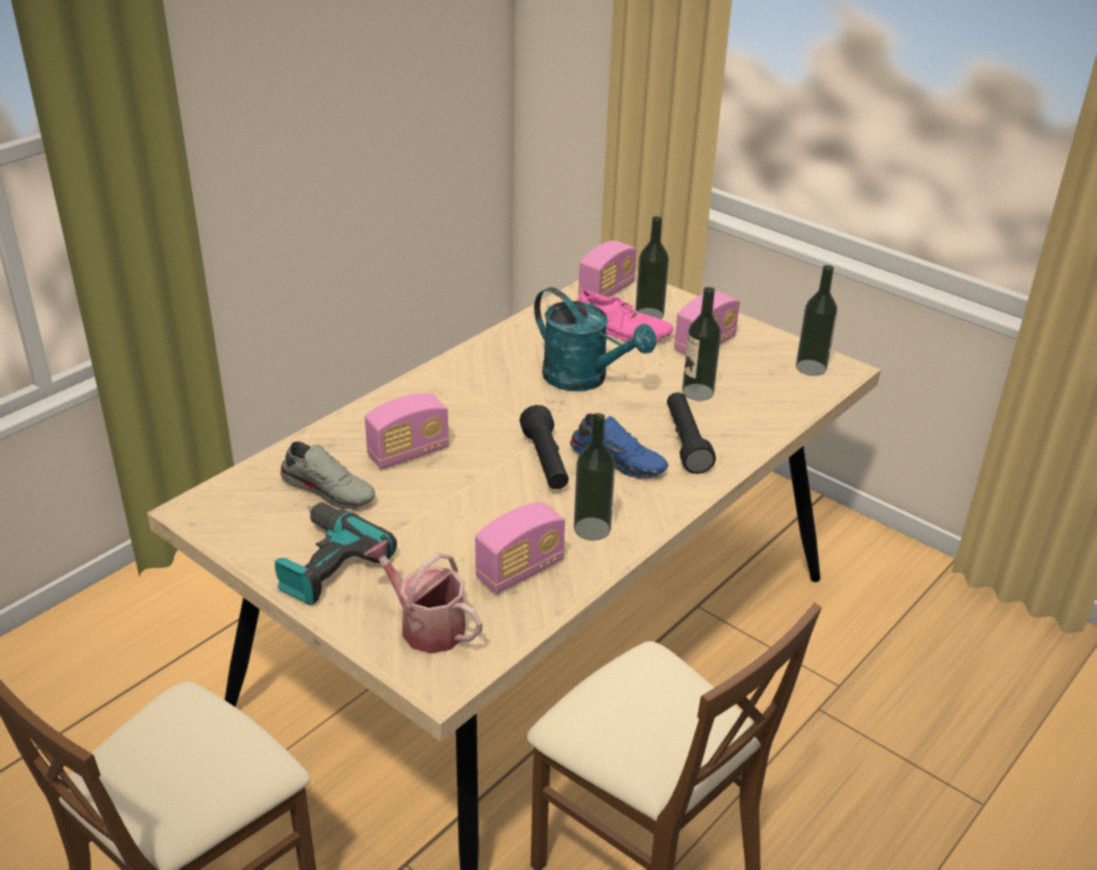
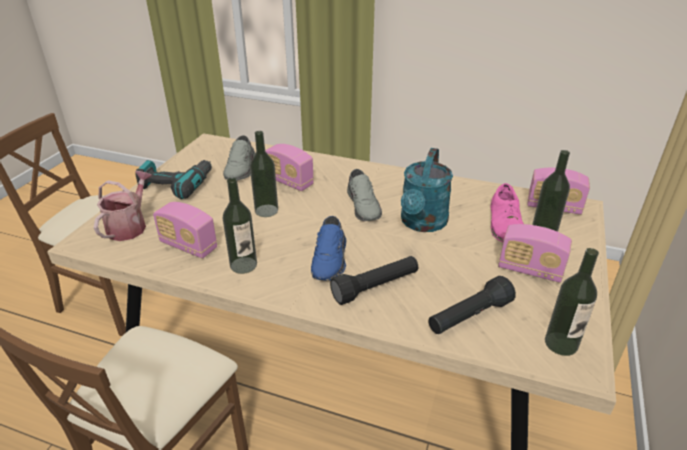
camera: 70 degrees right, 0 degrees up
black flashlight [520,405,569,489] -> black flashlight moved to [429,276,516,334]
bottle [682,287,721,401] -> bottle moved to [250,131,278,217]
none -> grey shoe [347,169,382,221]

